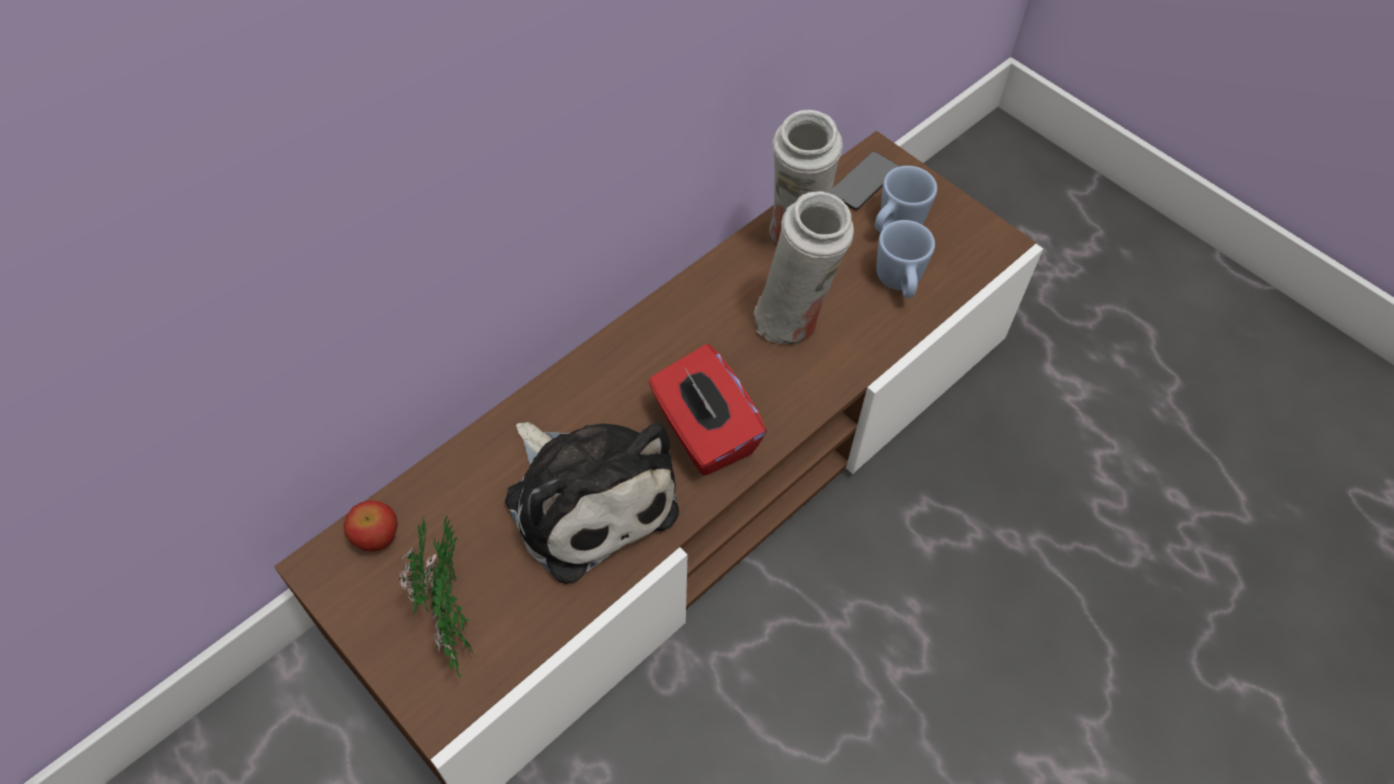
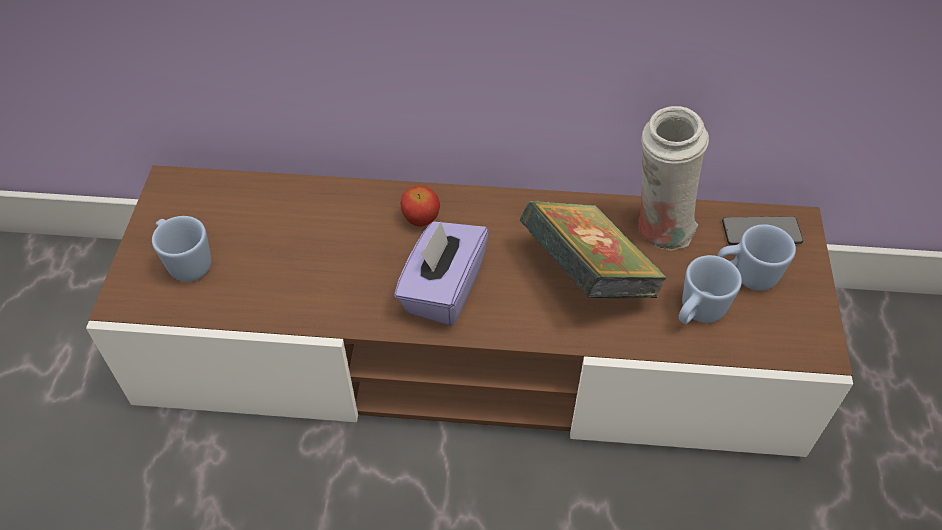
camera: 50 degrees right, 5 degrees down
apple [344,500,398,552] -> apple moved to [400,186,440,227]
potted plant [398,516,477,678] -> blue mug [152,216,211,282]
plush toy [505,422,679,584] -> none
red tissue box [648,344,767,475] -> purple tissue box [394,221,489,326]
white vase [753,191,854,344] -> book [519,201,668,298]

